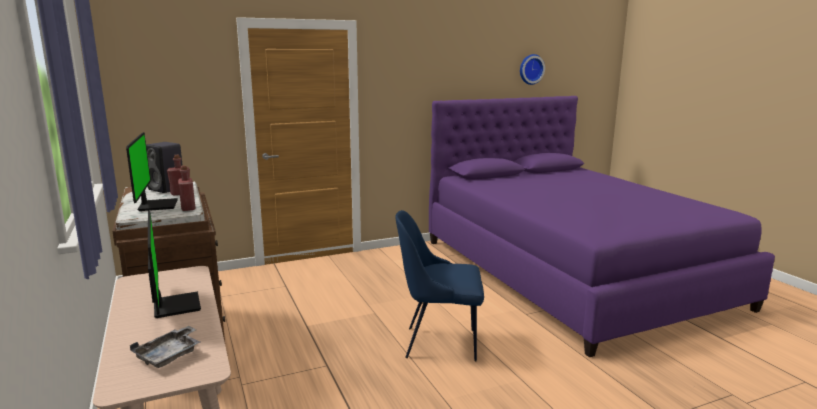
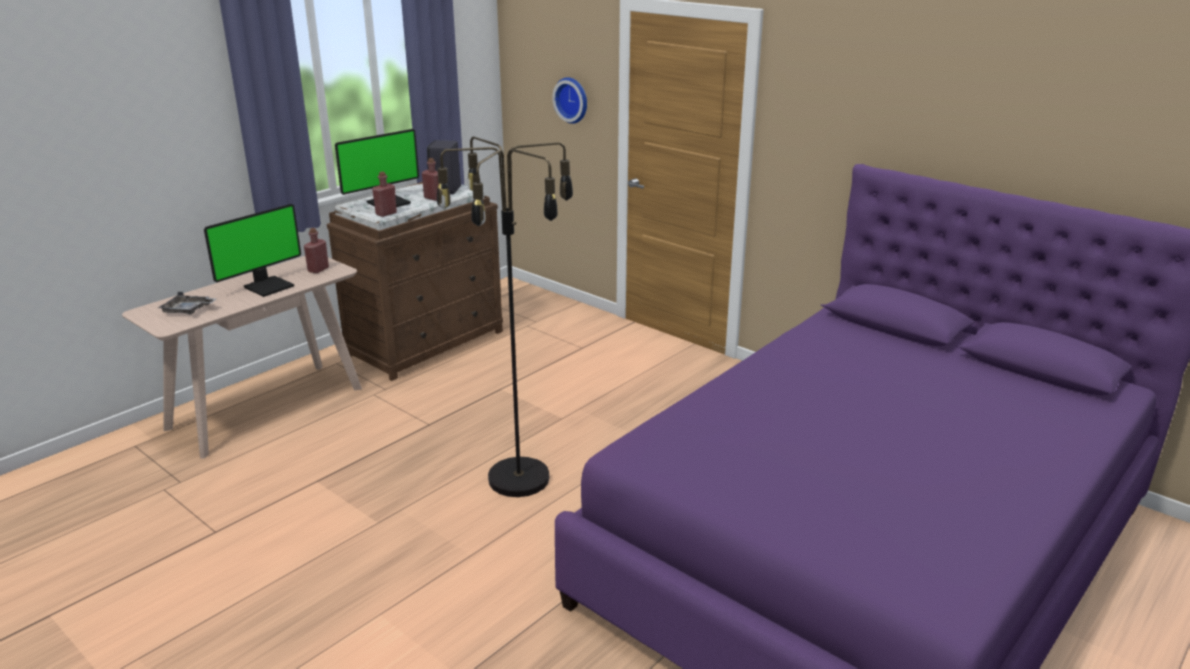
camera: 65 degrees right, 10 degrees up
blue chair [396,210,484,361] -> floor lamp [437,136,573,497]
wall clock [520,54,545,85] -> wall clock moved to [552,77,587,124]
none -> red bottle [304,228,329,273]

